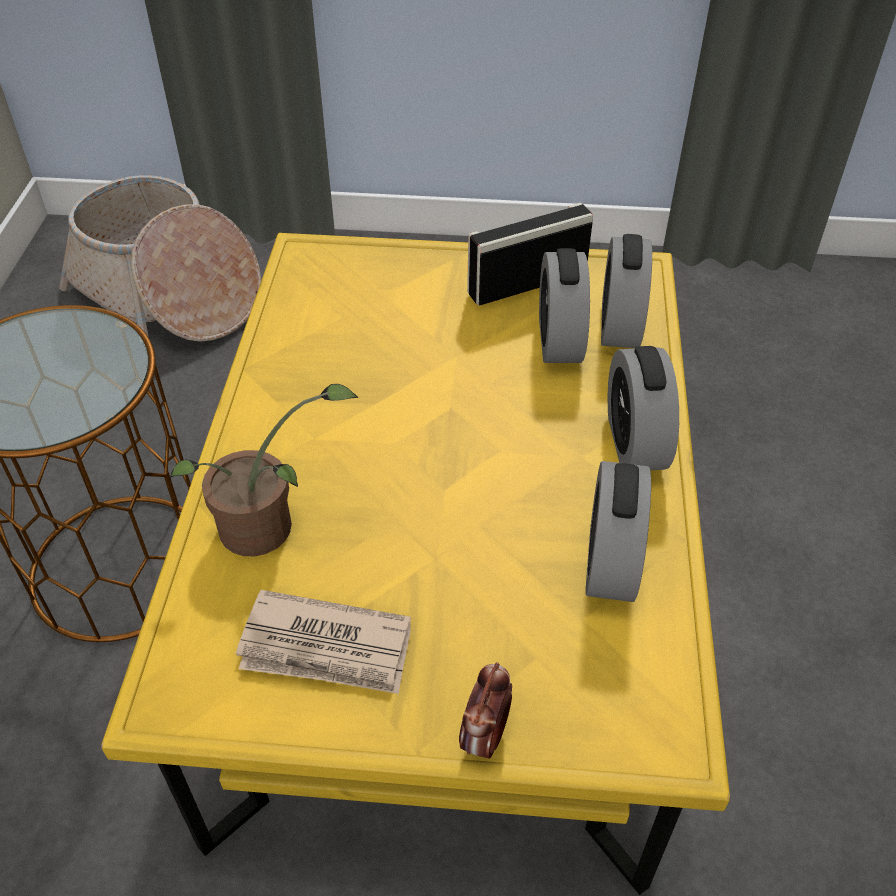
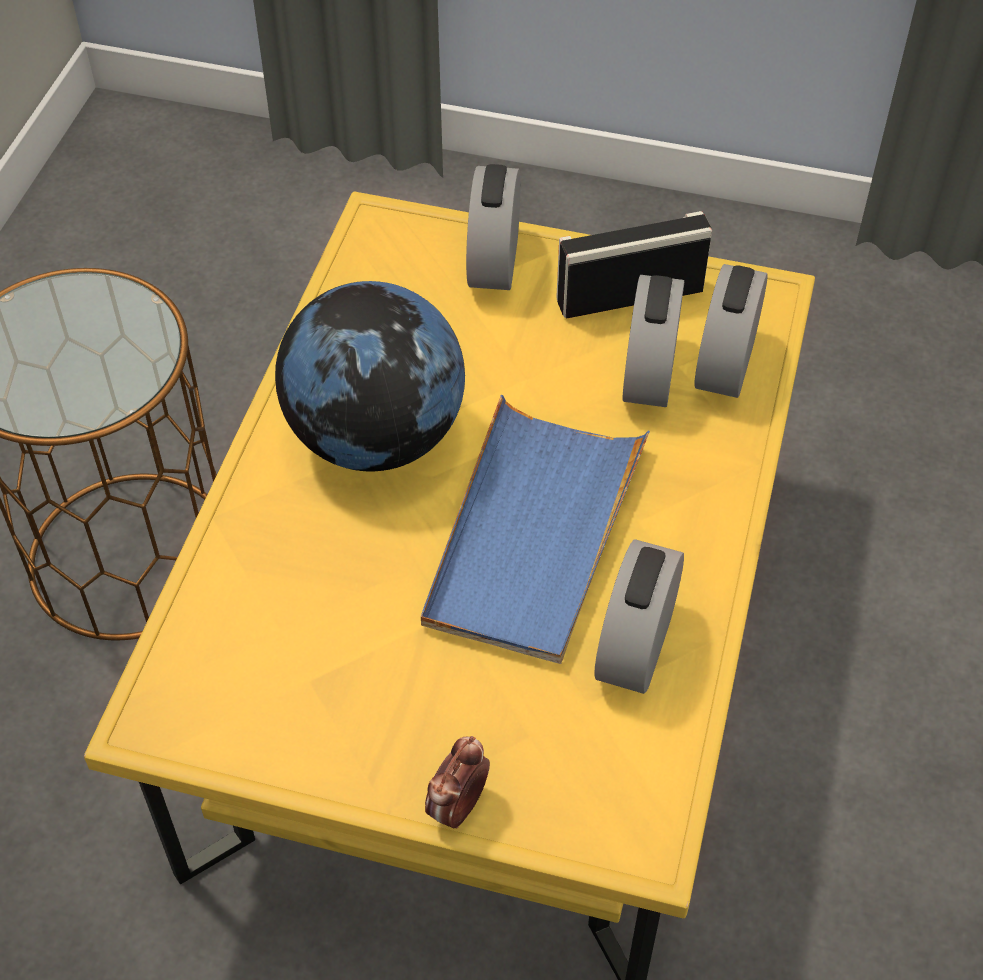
camera: 10 degrees right, 5 degrees up
basket [59,175,261,342] -> none
potted plant [170,384,358,556] -> none
newspaper [236,590,411,694] -> none
alarm clock [608,346,679,470] -> alarm clock moved to [466,164,520,290]
none -> globe [275,281,465,471]
none -> blue tray [421,395,650,664]

